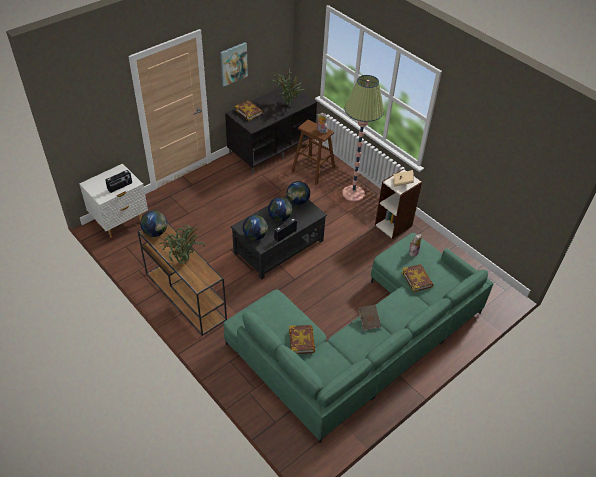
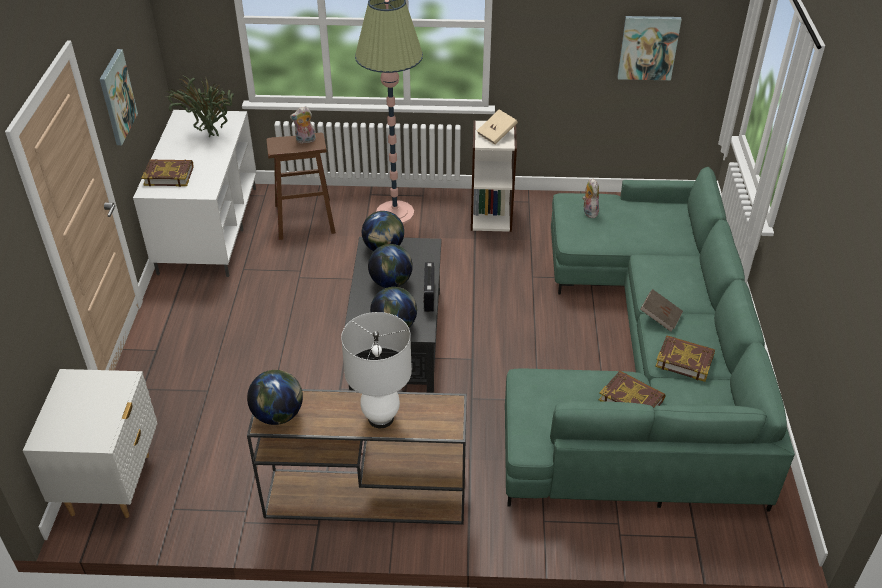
camera: 45 degrees left, 5 degrees down
radio [105,170,132,193] -> none
potted plant [158,225,205,264] -> white table lamp [341,312,412,428]
black tv stand [225,84,317,174] -> white tv stand [133,110,257,277]
book [402,264,433,292] -> book moved to [655,336,715,382]
none -> picture [617,16,682,80]

